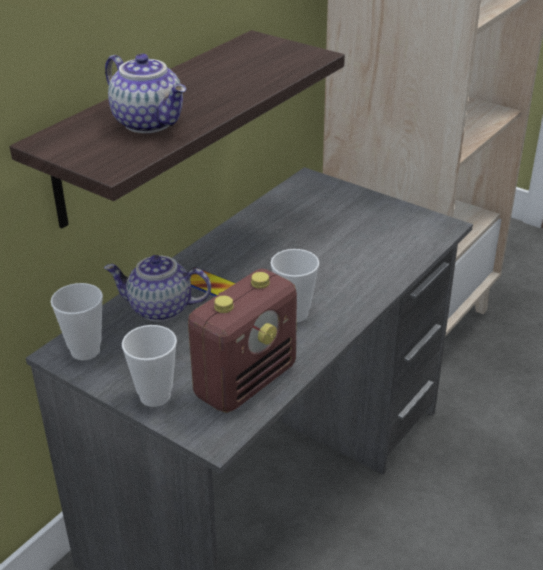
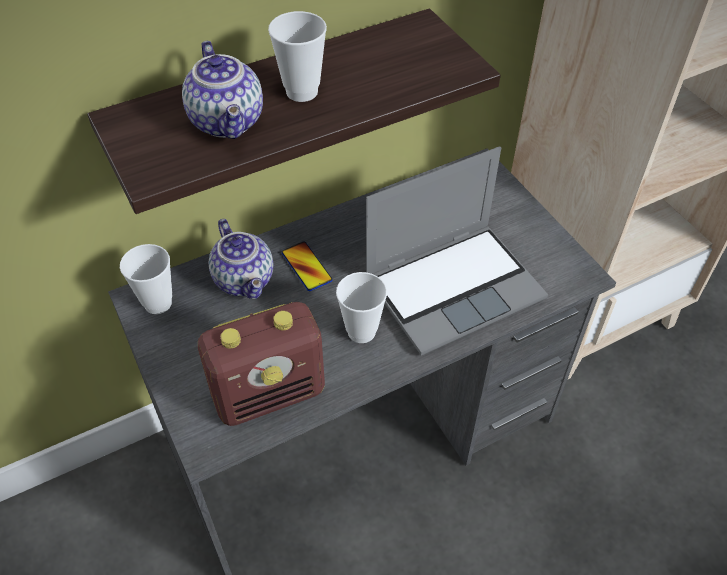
camera: 25 degrees right, 15 degrees up
teapot [104,255,211,322] -> teapot turned 150 degrees counterclockwise [209,219,273,299]
cup [122,325,177,407] -> cup moved to [268,11,327,102]
none -> laptop [366,147,548,356]

